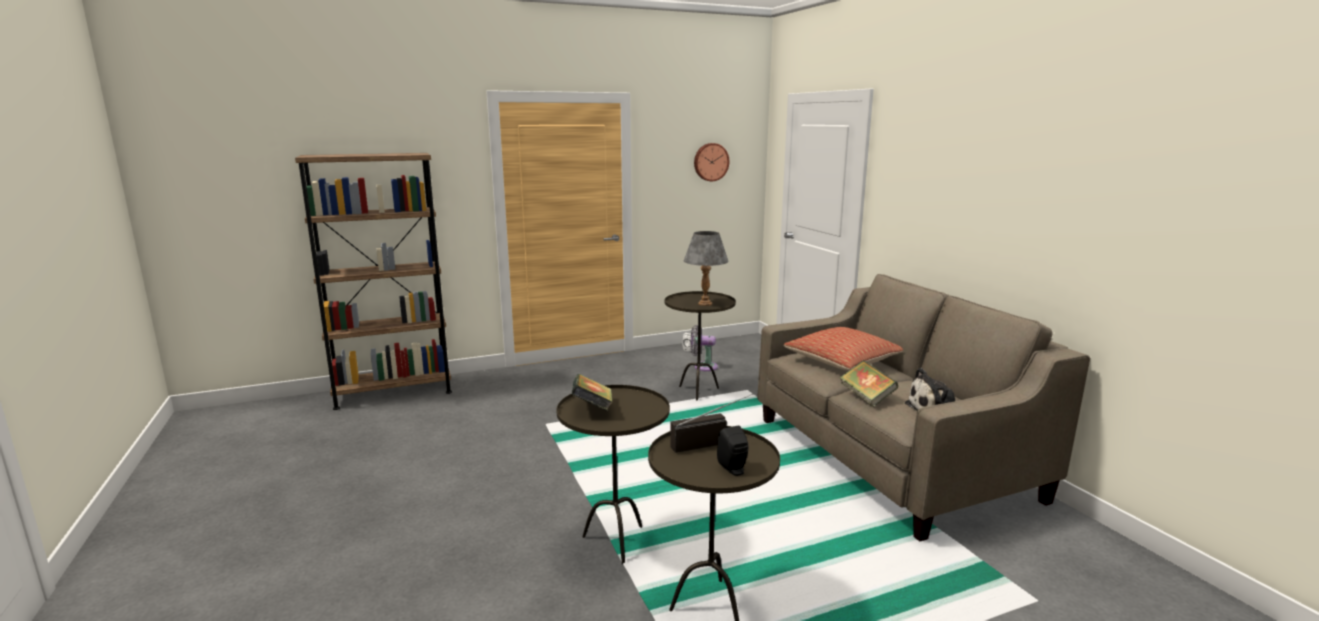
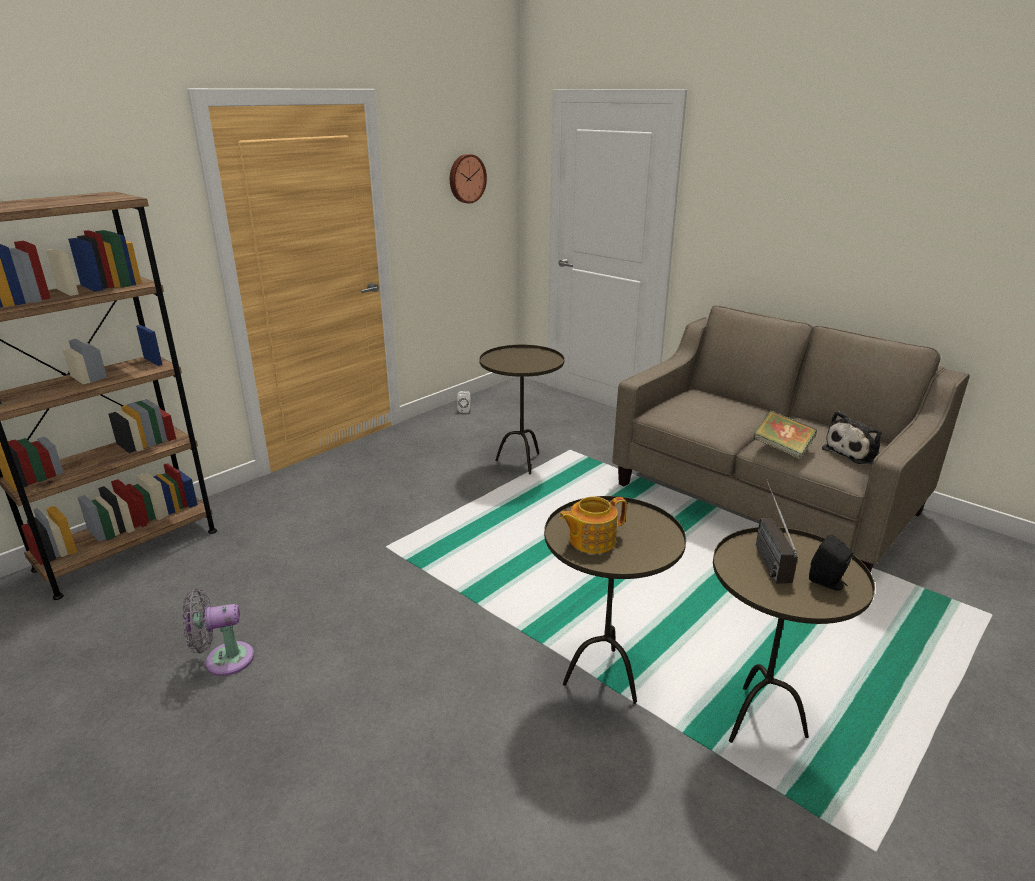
camera: 25 degrees left, 10 degrees up
book [572,374,612,411] -> teapot [559,497,627,554]
radio [670,393,754,453] -> radio turned 45 degrees counterclockwise [756,479,798,583]
grey table lamp [684,231,729,306] -> none
grey fan [690,325,718,371] -> grey fan moved to [182,589,254,676]
pillow [783,327,903,371] -> none

